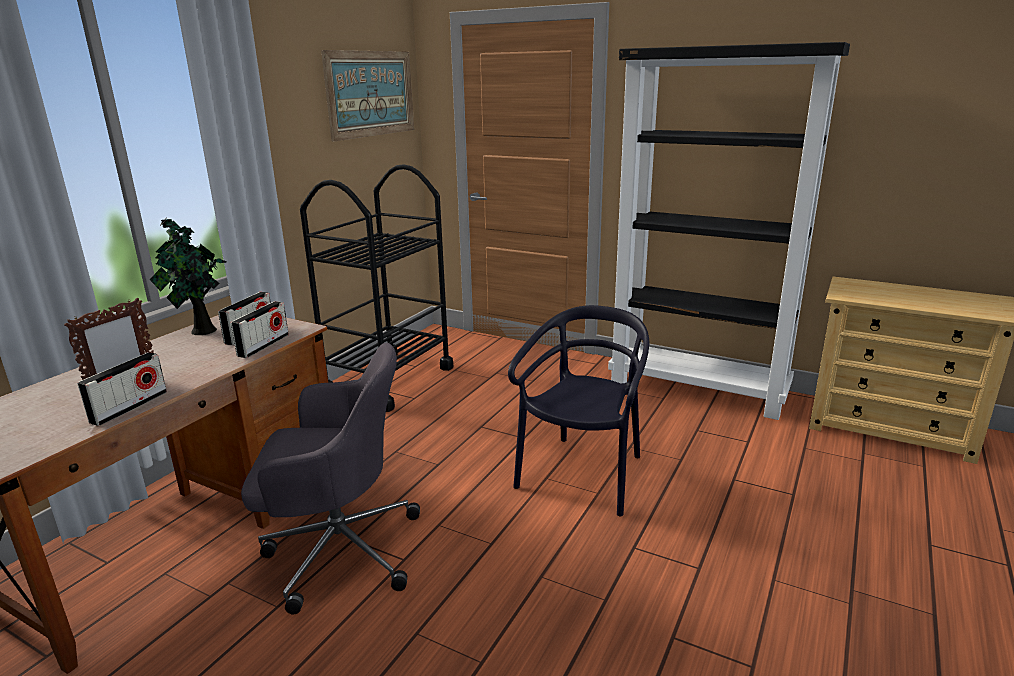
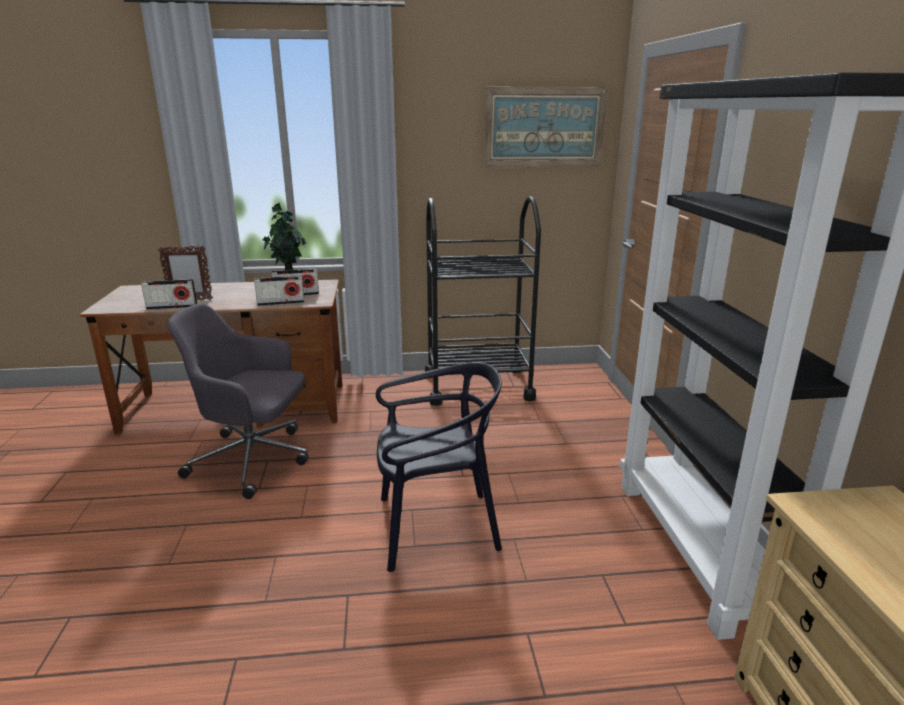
camera: 55 degrees right, 0 degrees up
grey office chair [241,343,420,614] -> grey office chair turned 135 degrees clockwise [168,304,309,499]

